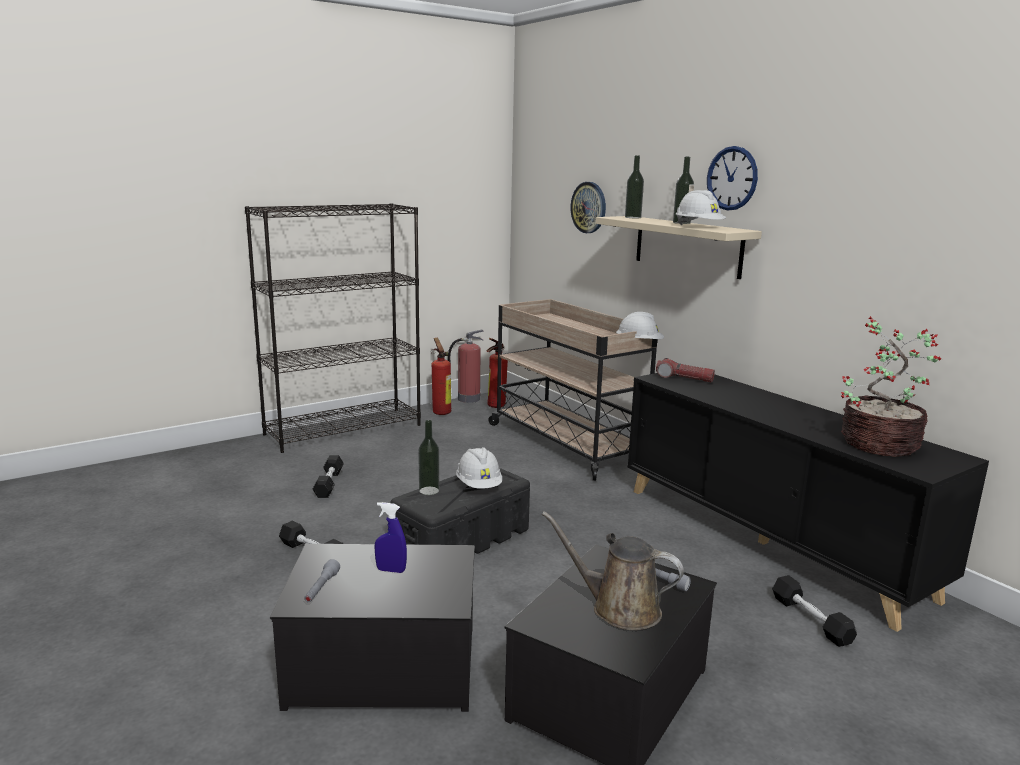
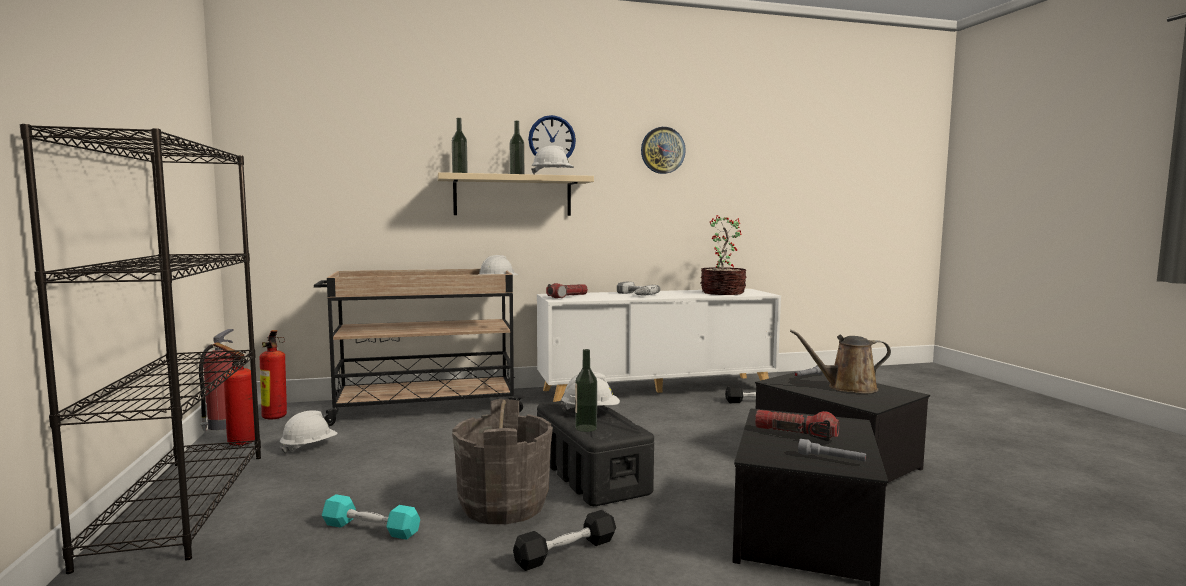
camera: 70 degrees left, 10 degrees down
black dumbbell [313,455,344,498] -> turquoise dumbbell [322,494,420,540]
blue spray bottle [374,502,407,573] -> flashlight [755,410,839,441]
brown watering can [542,512,684,630] -> brown watering can turned 45 degrees clockwise [790,330,891,394]
wall clock [571,182,606,233] -> wall clock moved to [641,127,686,174]
black cabinet [628,373,989,632] -> white cabinet [537,289,781,402]
none -> white hard hat [280,410,338,454]
none -> grey bucket [452,398,553,524]
none -> power drill [617,281,660,295]

